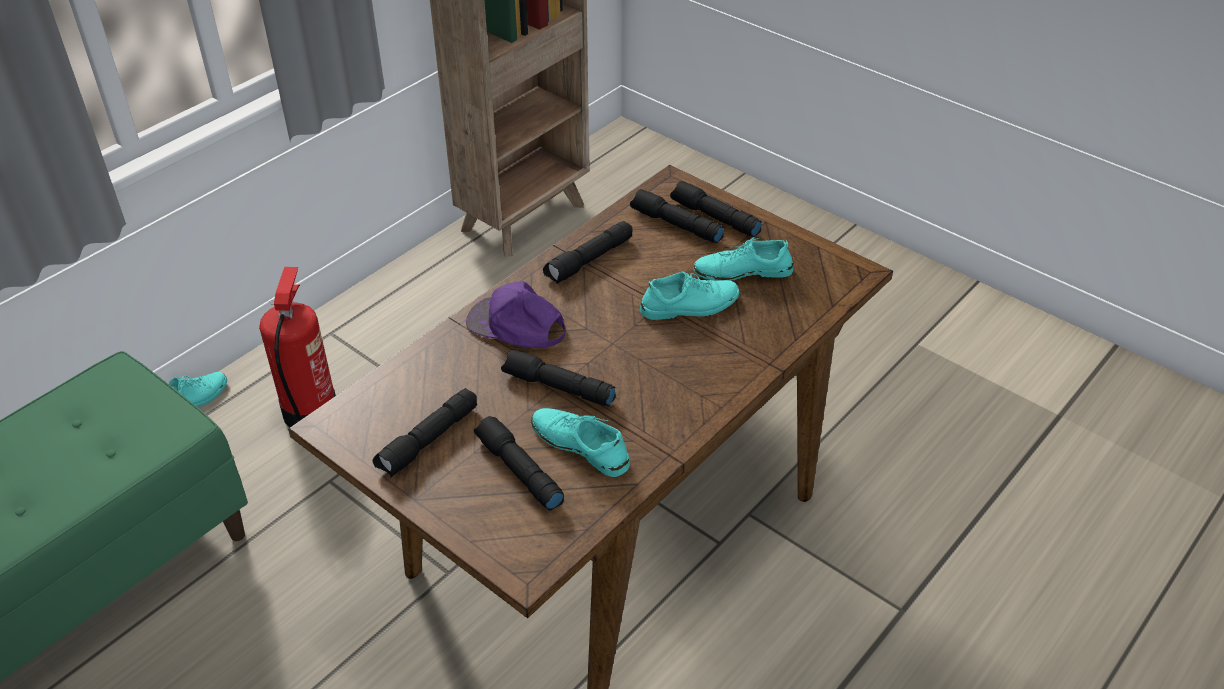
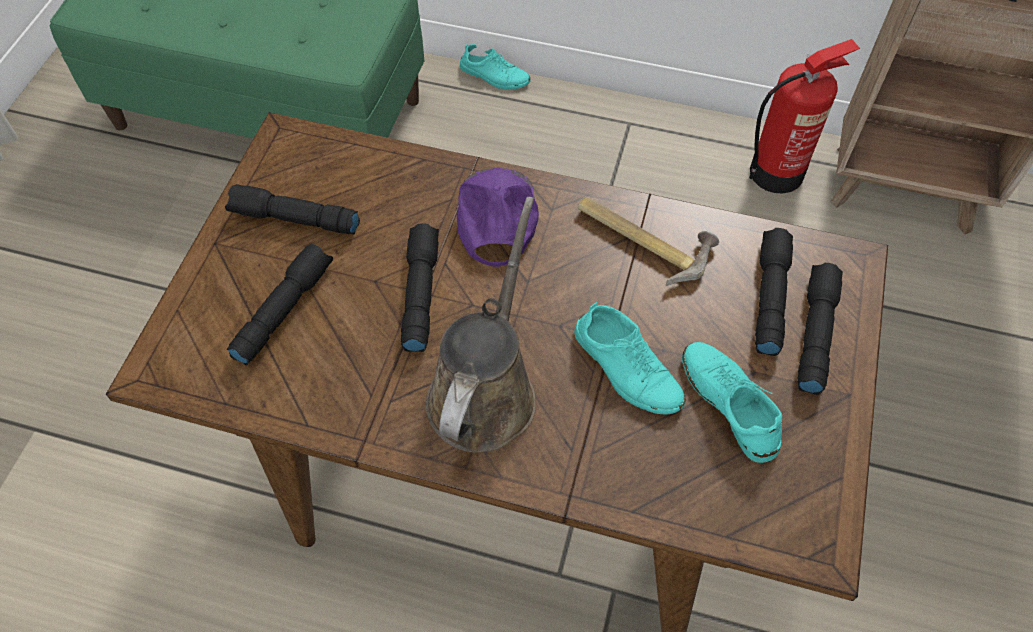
camera: 65 degrees right, 15 degrees up
fire extinguisher [259,267,336,428] -> fire extinguisher moved to [749,39,860,194]
turquoise shoe [531,408,630,477] -> none
black flashlight [543,221,633,284] -> hammer [578,196,719,286]
none -> brown watering can [426,197,536,453]

